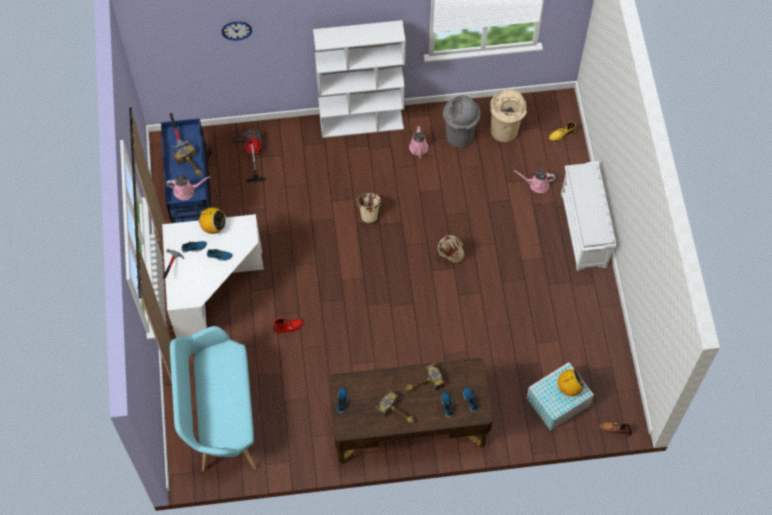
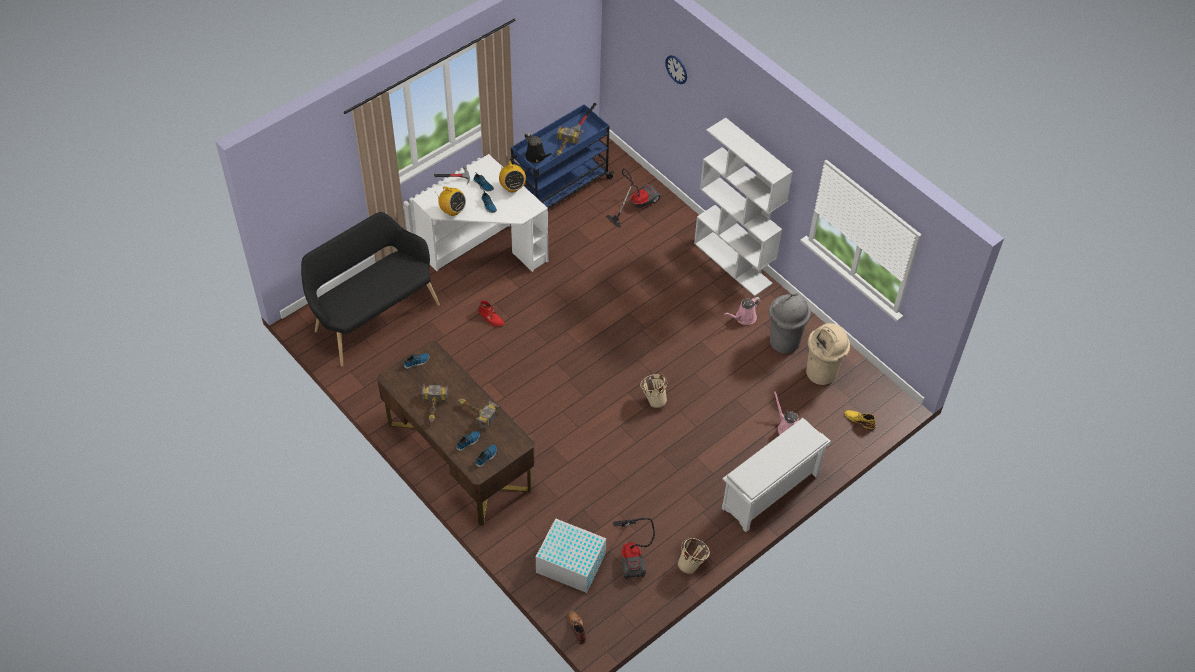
camera: 55 degrees right, 10 degrees down
pink watering can [166,176,210,200] -> black watering can [525,133,553,163]
turquoise bench [170,326,256,471] -> black bench [301,212,440,366]
beige bucket [357,193,381,223] -> beige bucket moved to [677,537,710,574]
radio [558,369,585,396] -> radio moved to [436,187,466,216]
none -> vacuum cleaner [613,518,655,579]

